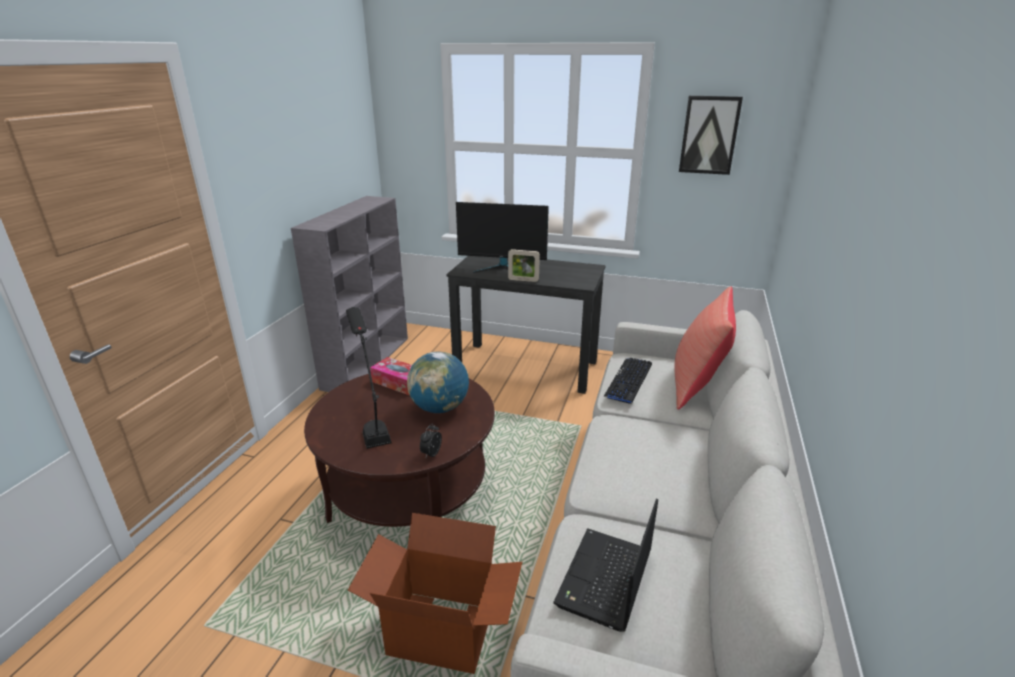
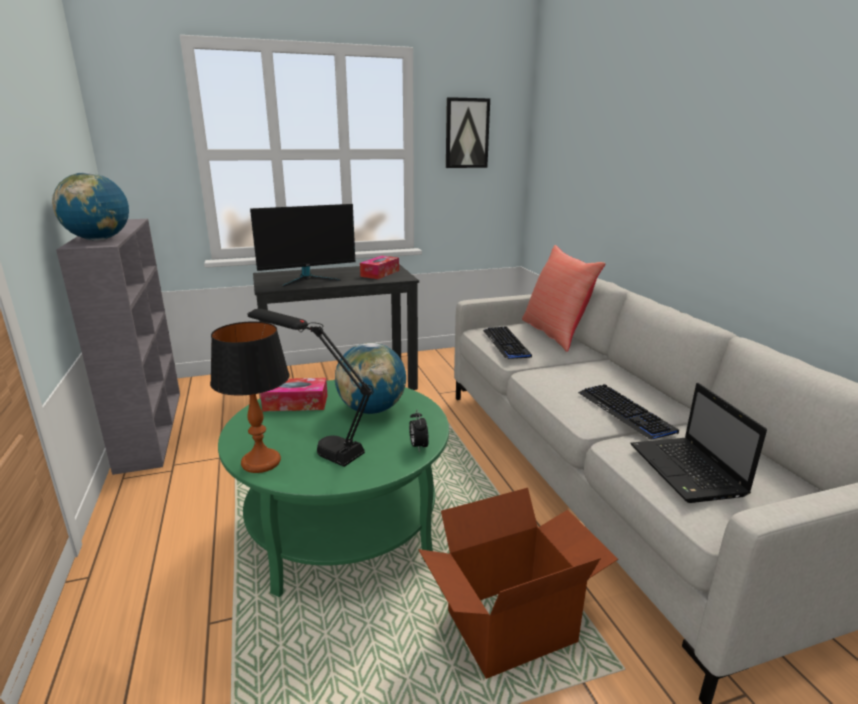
camera: 35 degrees left, 5 degrees down
brown coffee table [304,374,495,527] -> green coffee table [218,380,449,597]
picture frame [508,249,540,282] -> none
none -> globe [52,172,129,241]
none -> table lamp [210,321,290,473]
none -> tissue box [360,256,399,279]
none -> keyboard [578,384,679,439]

